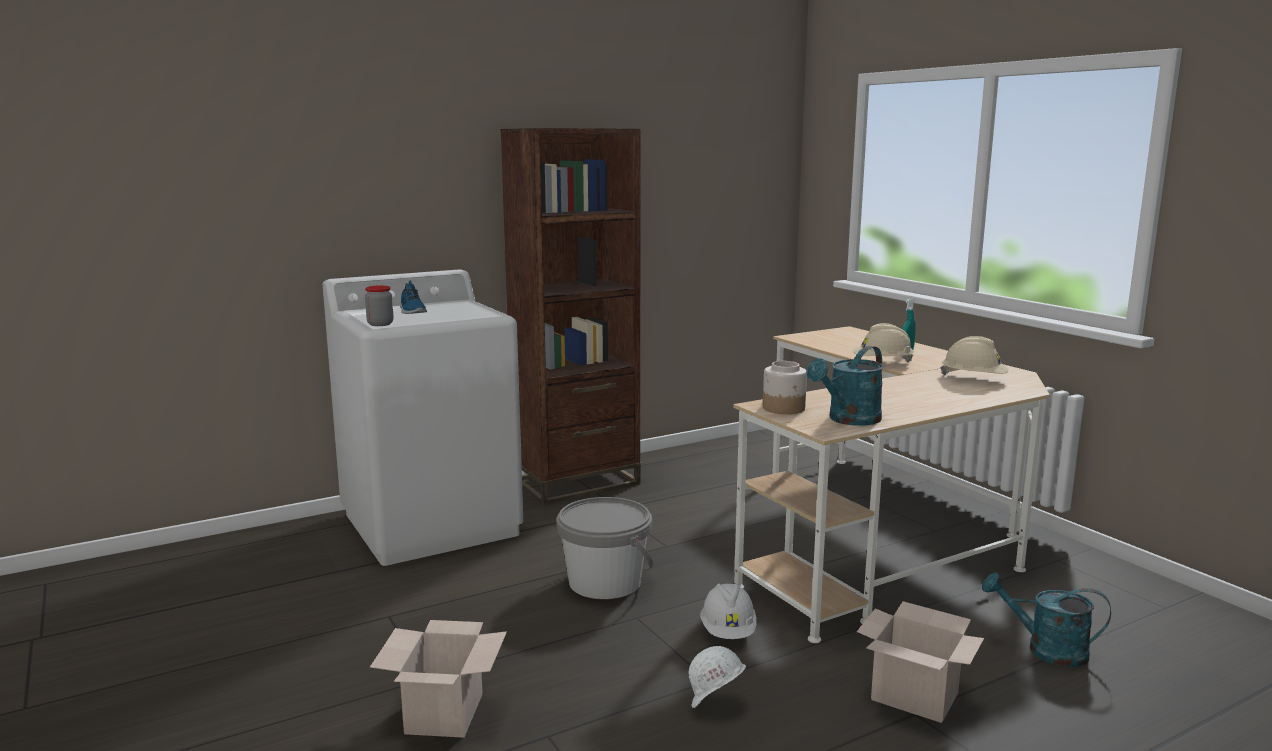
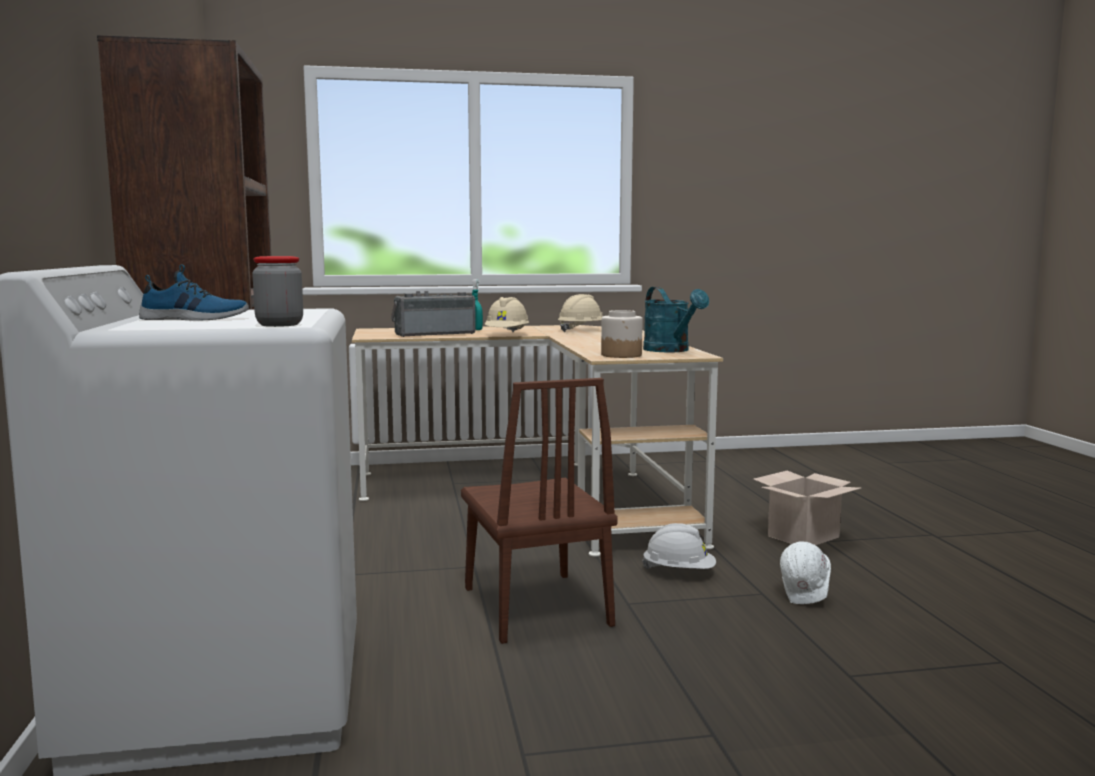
camera: 70 degrees left, 5 degrees down
cardboard box [370,620,507,738] -> none
grey bucket [556,497,653,599] -> brown chair [461,378,618,644]
turquoise watering can [982,572,1111,667] -> none
none -> radio [391,291,476,337]

